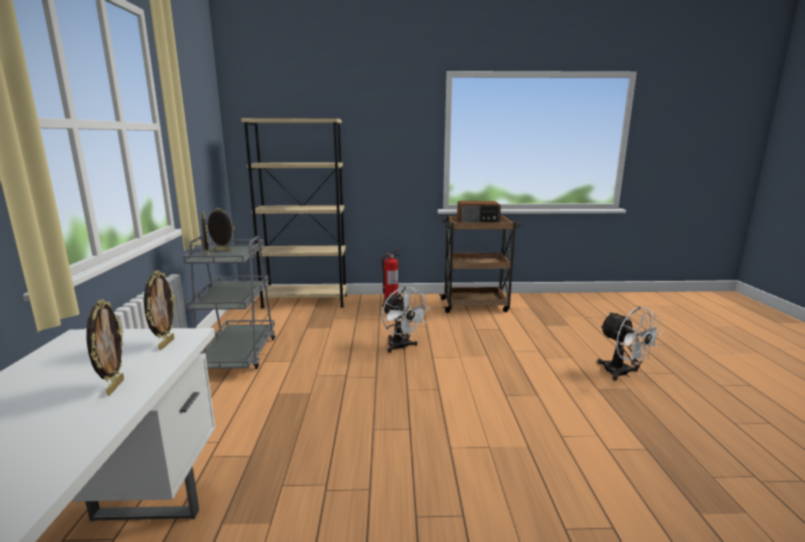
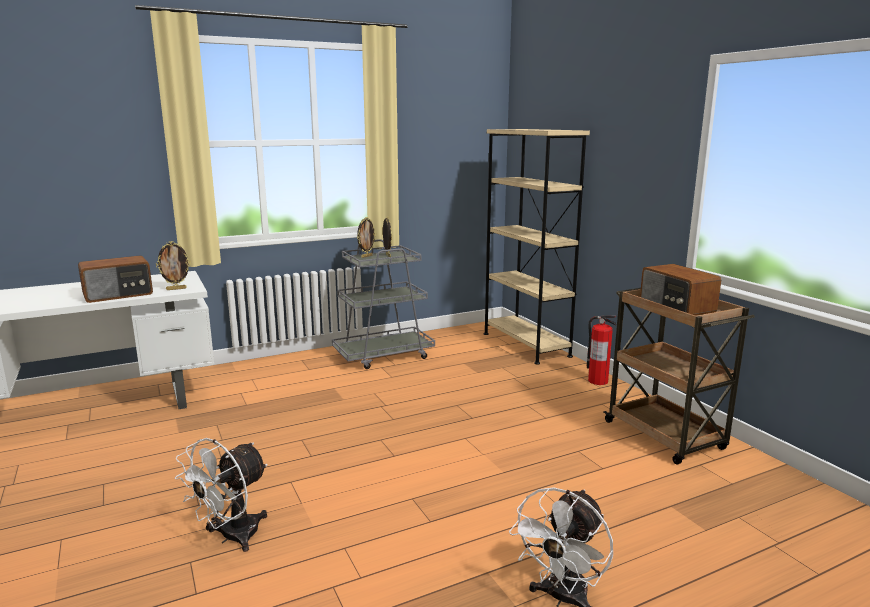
camera: 65 degrees right, 0 degrees up
picture frame [86,299,124,396] -> radio [78,256,153,303]
white fan [382,287,431,353] -> white fan moved to [175,438,268,552]

